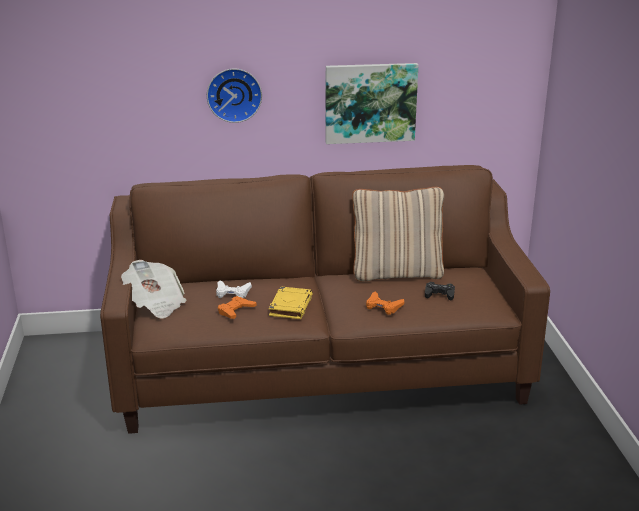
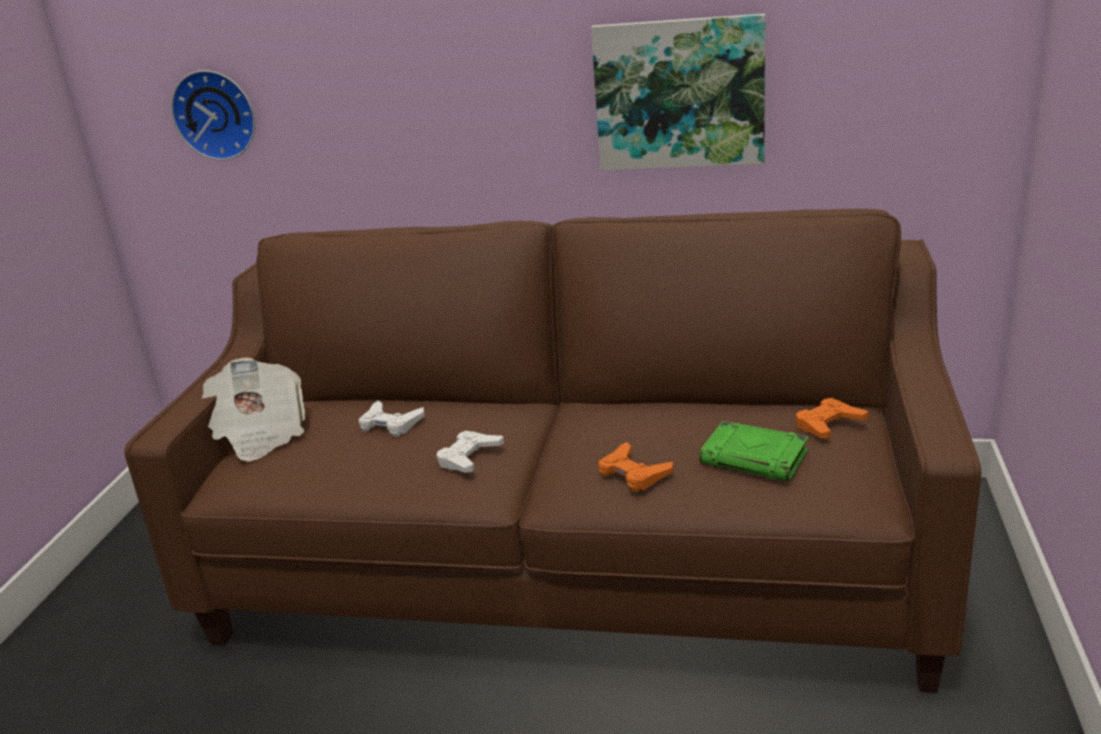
camera: 20 degrees right, 0 degrees up
wall clock [207,68,262,123] -> wall clock moved to [171,70,255,160]
orange game controller [218,296,257,319] -> orange game controller moved to [796,398,868,439]
yellow book [269,286,313,319] -> white game controller [436,430,504,473]
beige pillow [352,187,444,281] -> none
black game controller [425,282,455,301] -> green book [699,421,809,482]

